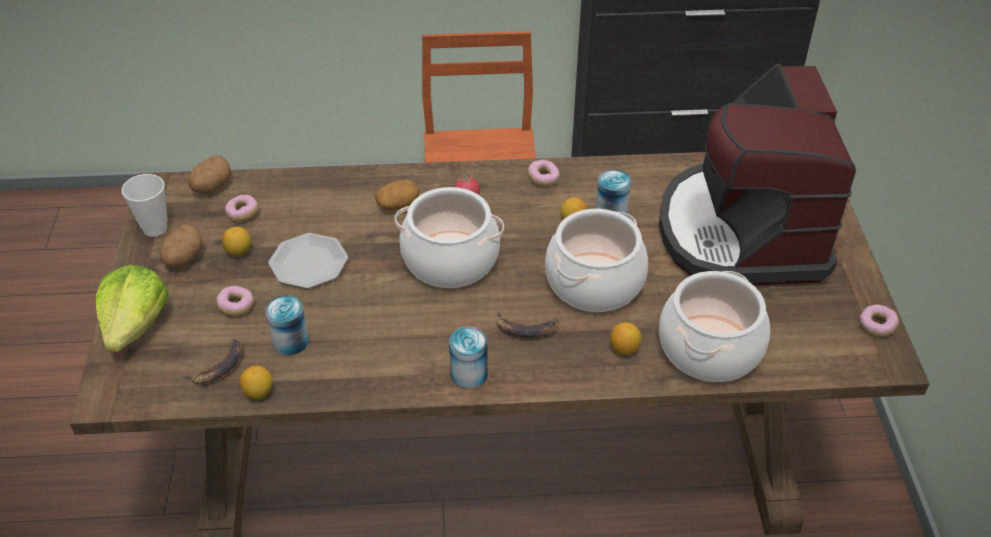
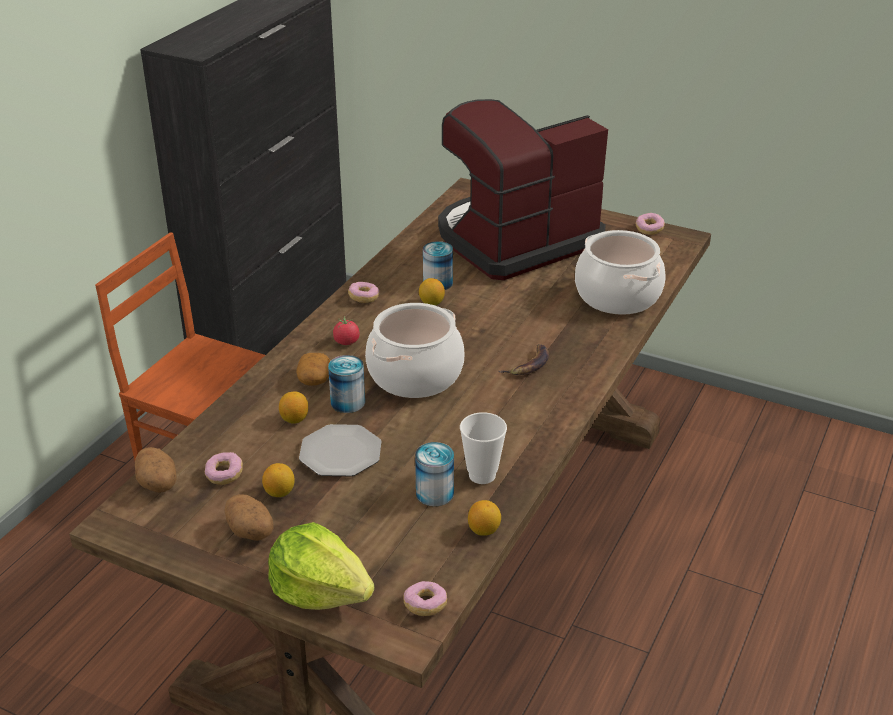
camera: 60 degrees left, 10 degrees down
cup [122,174,167,237] -> cup moved to [460,412,507,484]
banana [180,338,243,384] -> none
donut [216,286,254,316] -> donut moved to [403,581,447,616]
can [449,327,488,388] -> can moved to [328,355,365,413]
cooking pot [545,209,648,312] -> none
lemon [610,322,641,355] -> lemon moved to [279,392,308,423]
coffee machine [659,64,856,285] -> coffee machine turned 120 degrees clockwise [438,99,608,280]

